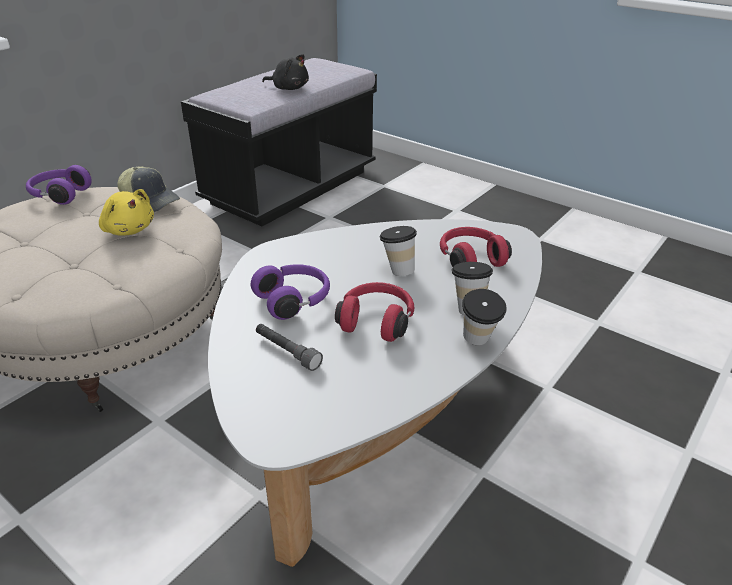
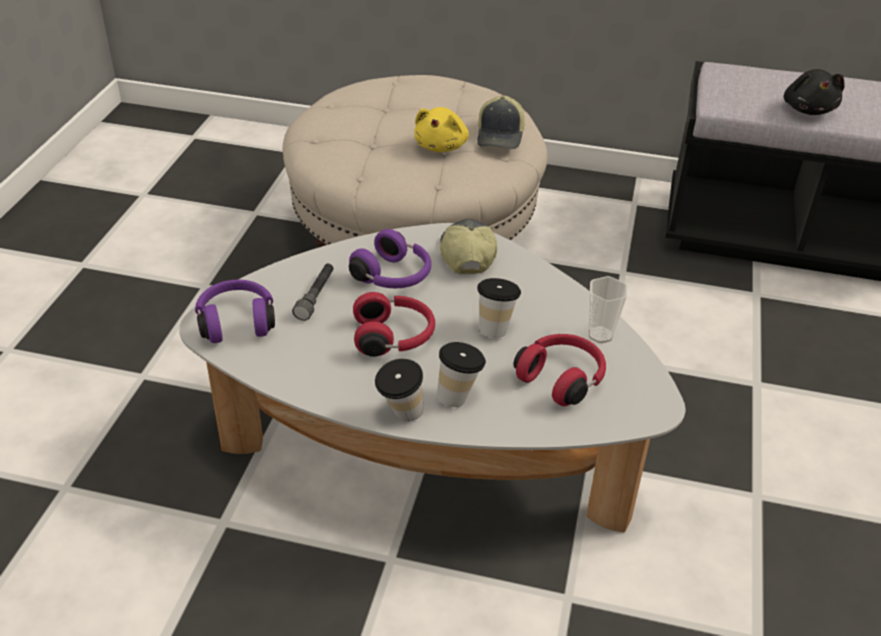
camera: 65 degrees right, 5 degrees up
purple headphones [26,165,92,205] -> purple headphones moved to [195,280,275,343]
none -> cap [440,219,497,274]
none -> cup [589,276,627,343]

